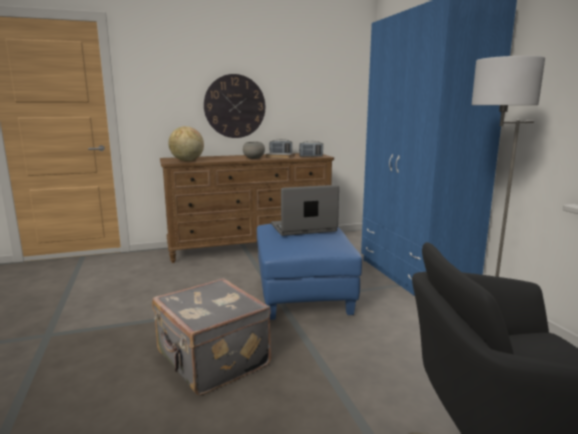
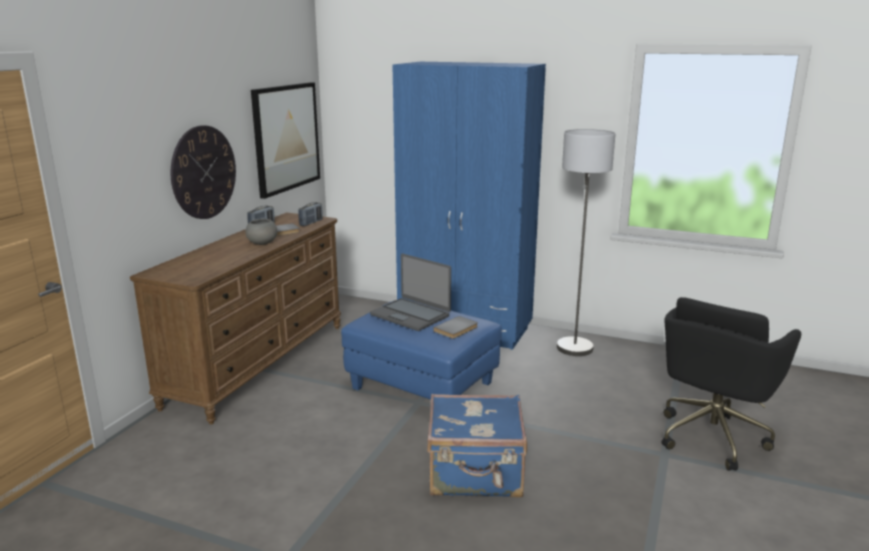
camera: 50 degrees left, 5 degrees up
grey suitcase [152,278,271,395] -> blue suitcase [427,394,527,497]
globe [168,126,204,161] -> none
laptop [271,185,339,236] -> laptop turned 75 degrees counterclockwise [370,254,451,331]
none -> picture [251,82,320,199]
none -> grey book [433,316,478,339]

